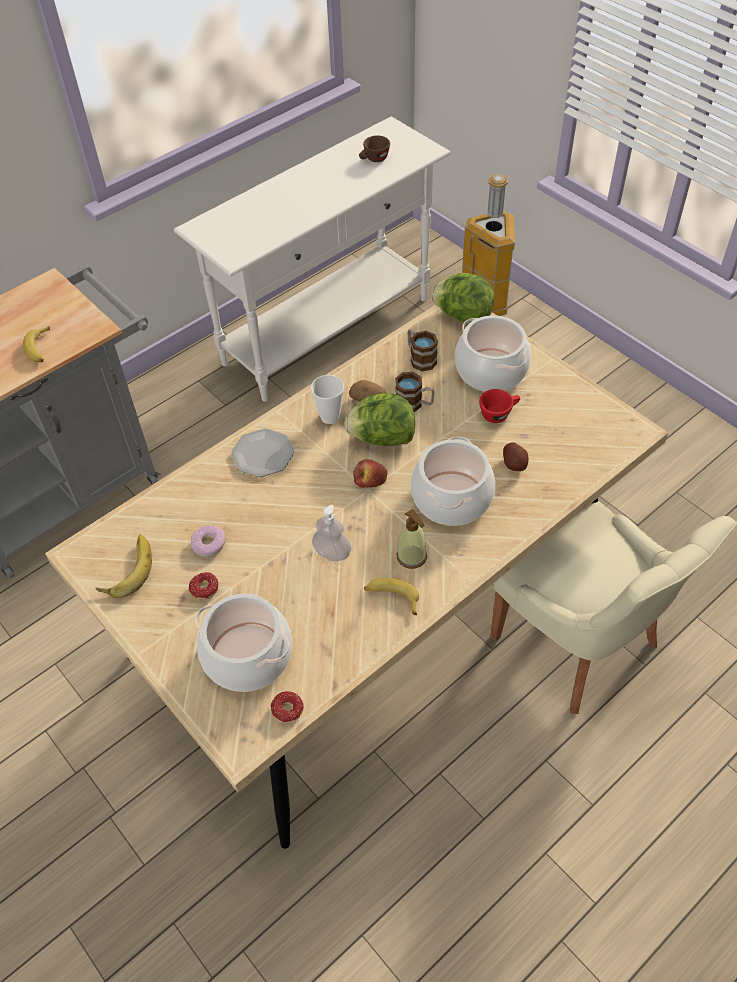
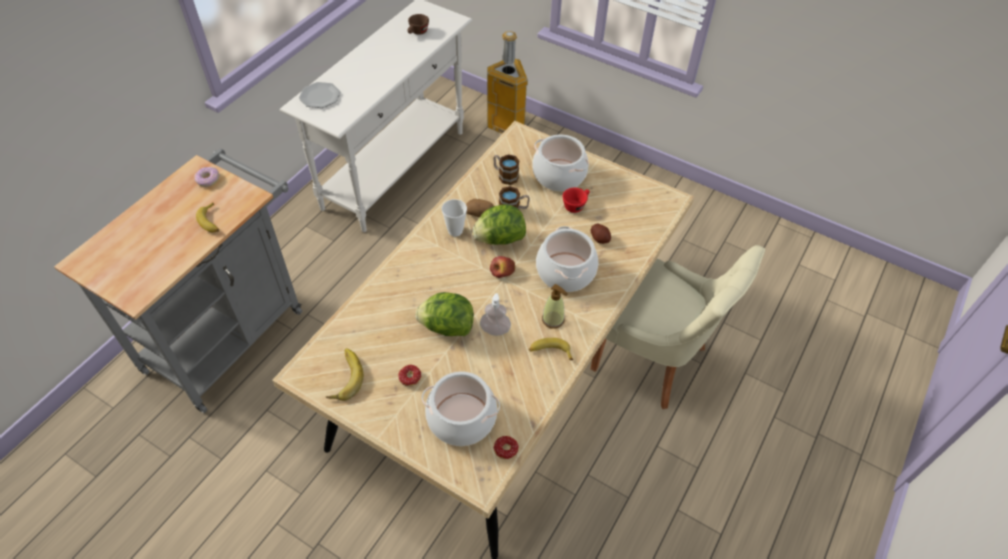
camera: 20 degrees left, 0 degrees up
donut [191,525,226,557] -> donut moved to [194,167,220,187]
plate [231,428,294,477] -> plate moved to [299,82,340,108]
lettuce [431,273,494,323] -> lettuce moved to [416,292,474,336]

